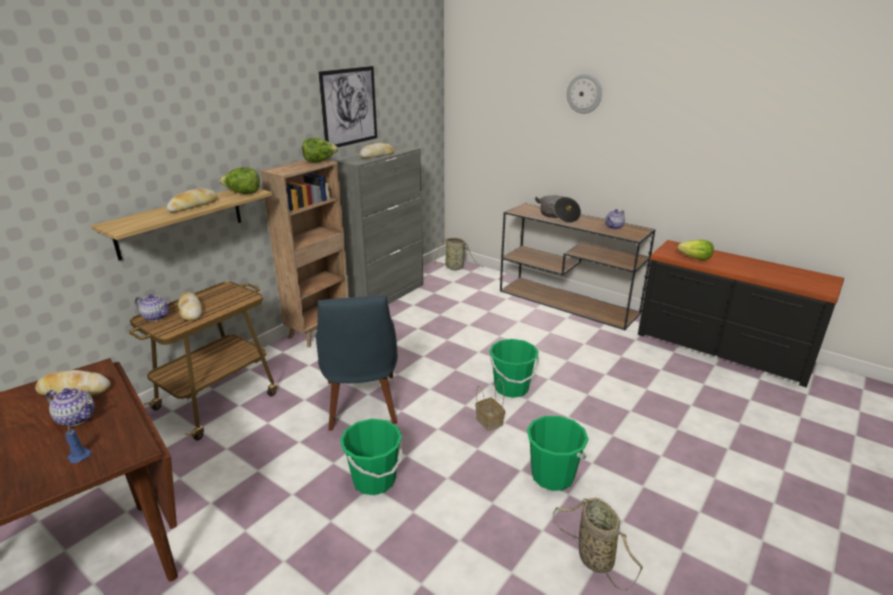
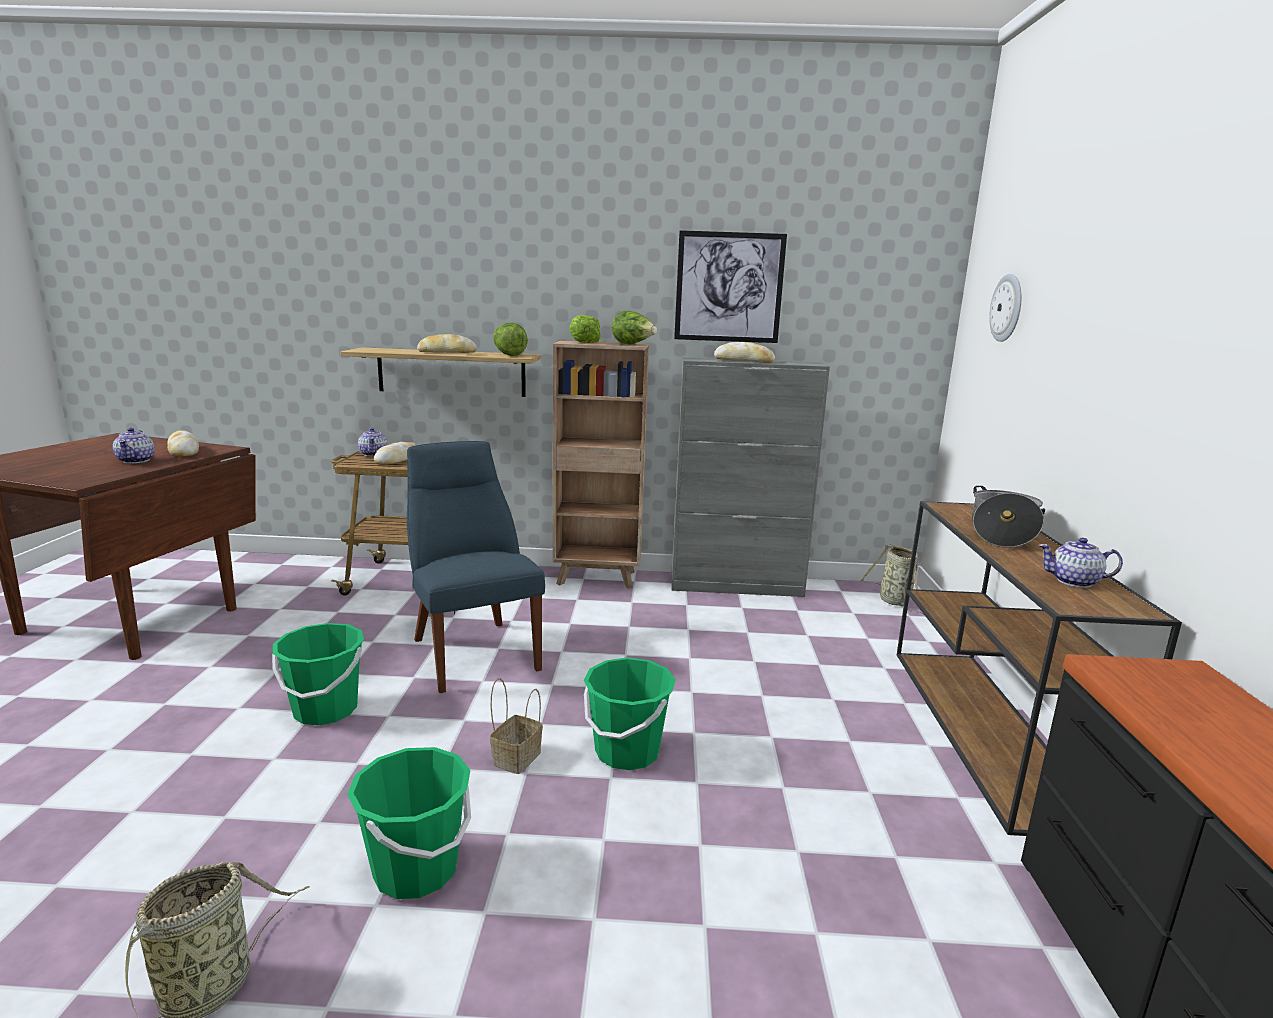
camera: 55 degrees right, 10 degrees down
blue candle [65,426,92,463] -> none
blue chair [316,296,398,431] -> blue chair turned 105 degrees clockwise [407,441,545,693]
wall clock [567,74,602,114] -> wall clock moved to [989,274,1021,342]
lettuce [677,239,714,260] -> lettuce moved to [569,315,601,343]

